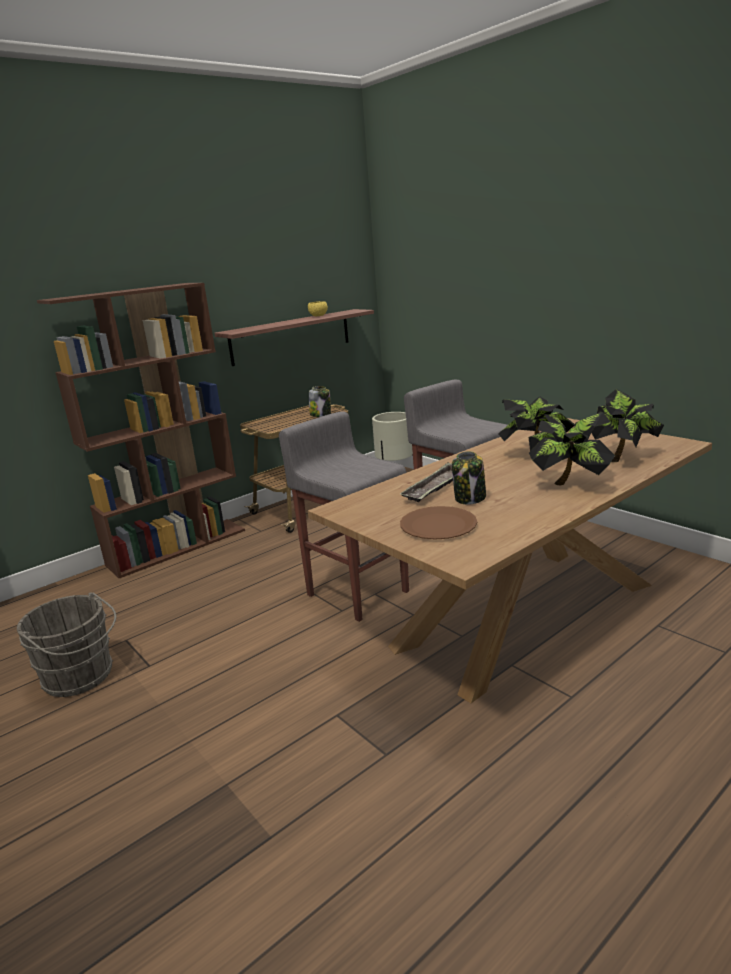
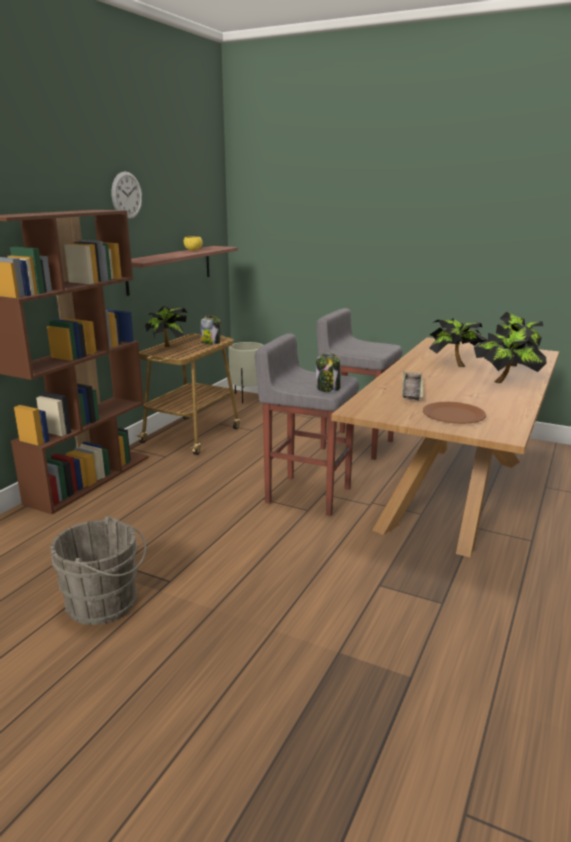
camera: 25 degrees left, 0 degrees up
jar [452,451,486,505] -> jar moved to [316,352,340,392]
none -> wall clock [112,171,142,219]
none -> potted plant [145,306,188,347]

